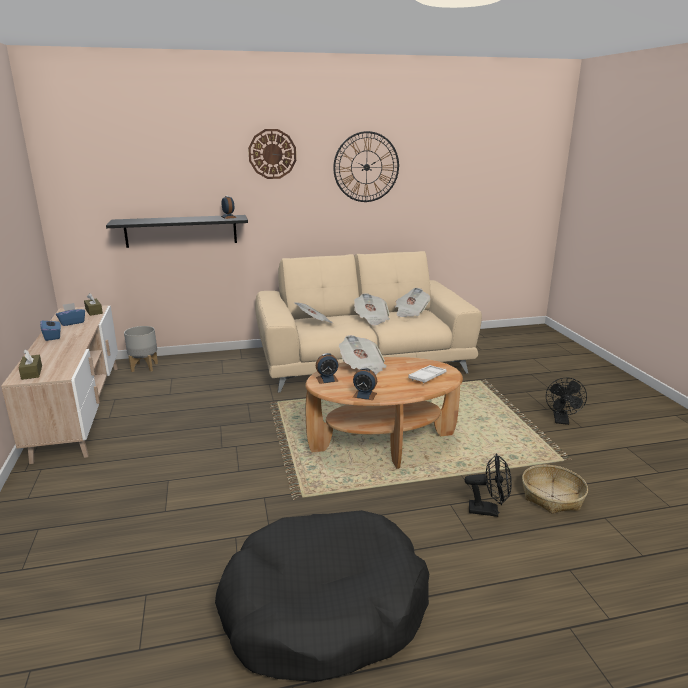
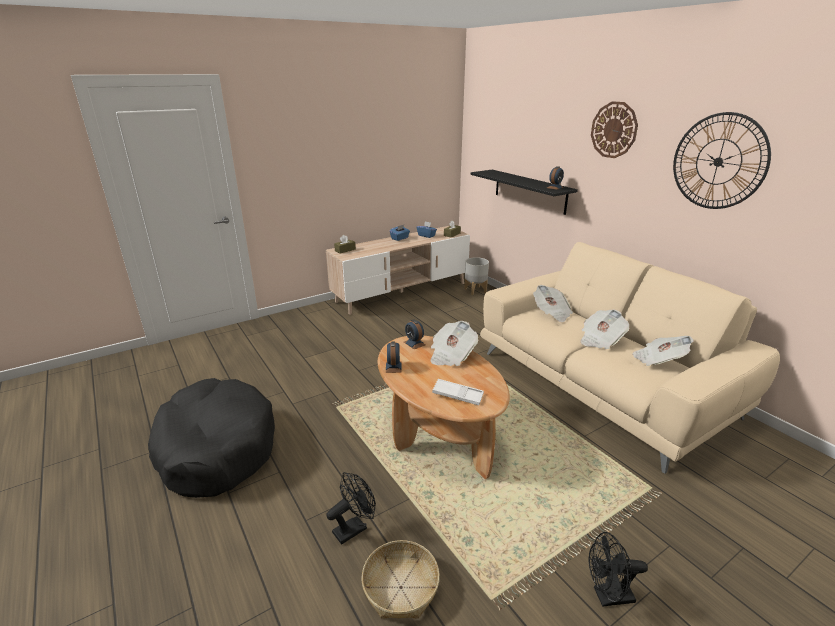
camera: 70 degrees right, 5 degrees up
black fan [465,454,512,517] -> black fan turned 120 degrees counterclockwise [326,472,376,544]

